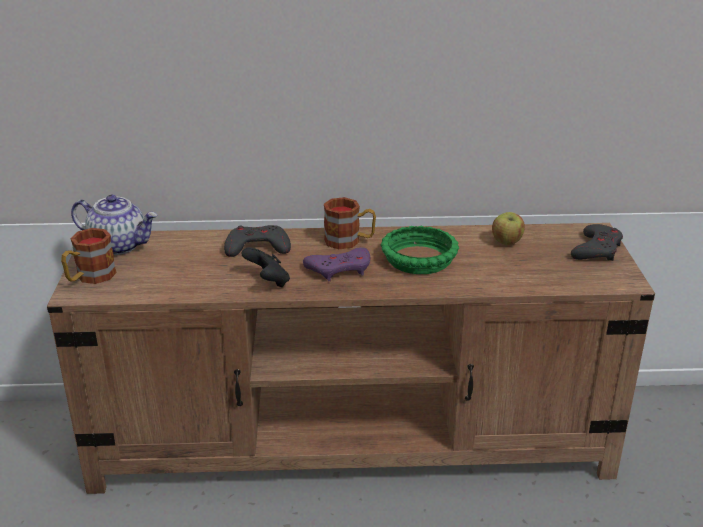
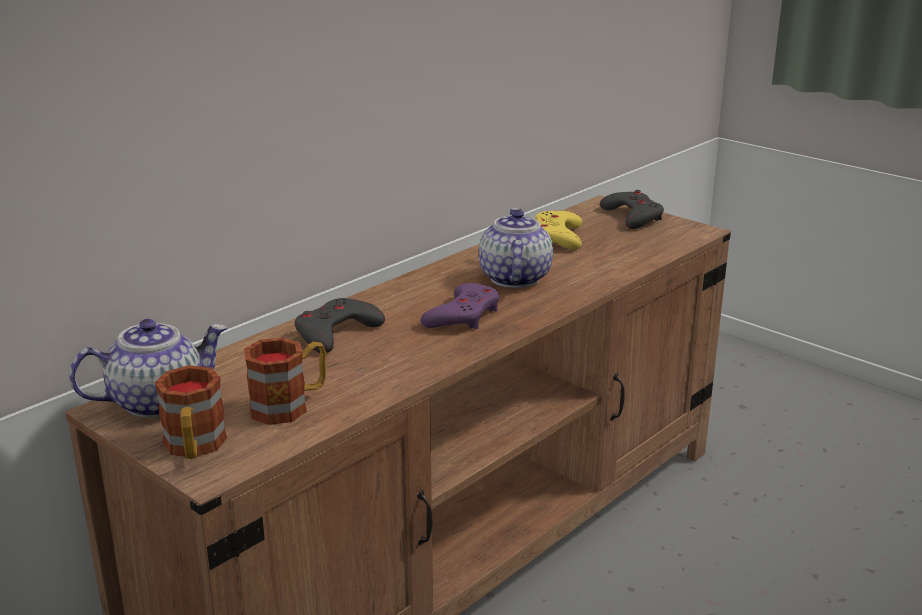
camera: 45 degrees left, 5 degrees down
black game controller [241,247,290,288] -> none
mug [324,197,376,249] -> mug moved to [244,337,326,425]
green bowl [381,226,459,274] -> teapot [479,208,553,288]
apple [492,212,525,245] -> yellow game controller [535,210,582,250]

